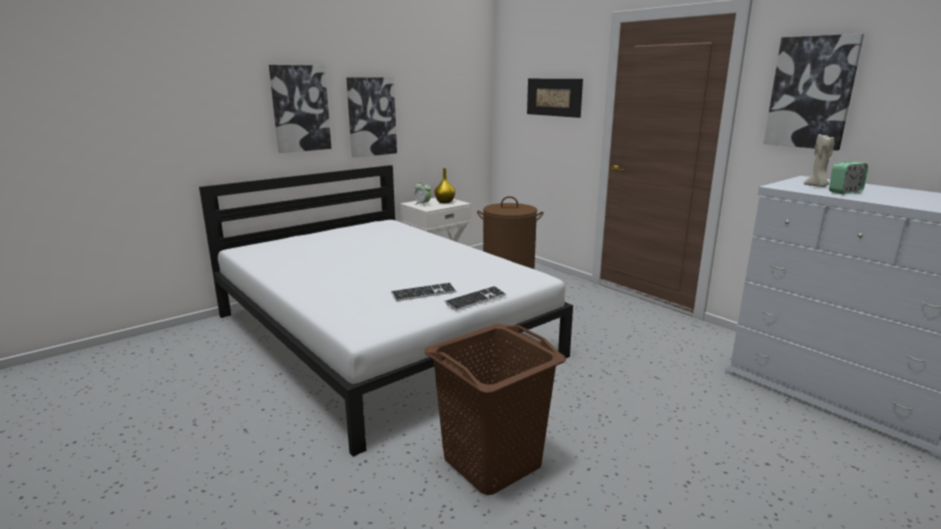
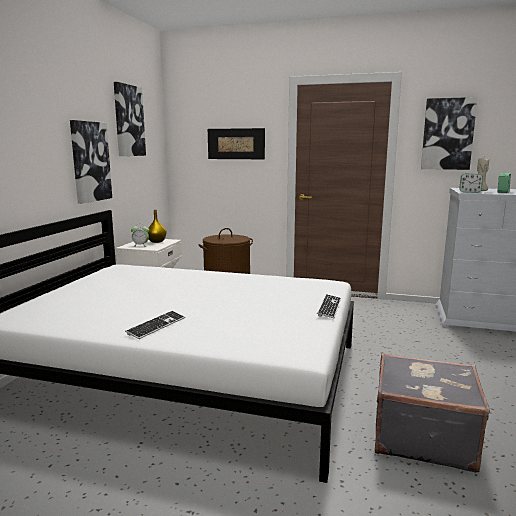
camera: 35 degrees left, 5 degrees down
picture [269,65,331,153] -> picture moved to [114,82,146,156]
keyboard [391,282,456,301] -> keyboard moved to [125,311,185,339]
brown laundry basket [424,323,566,495] -> grey suitcase [374,353,490,472]
none -> alarm clock [459,173,483,193]

